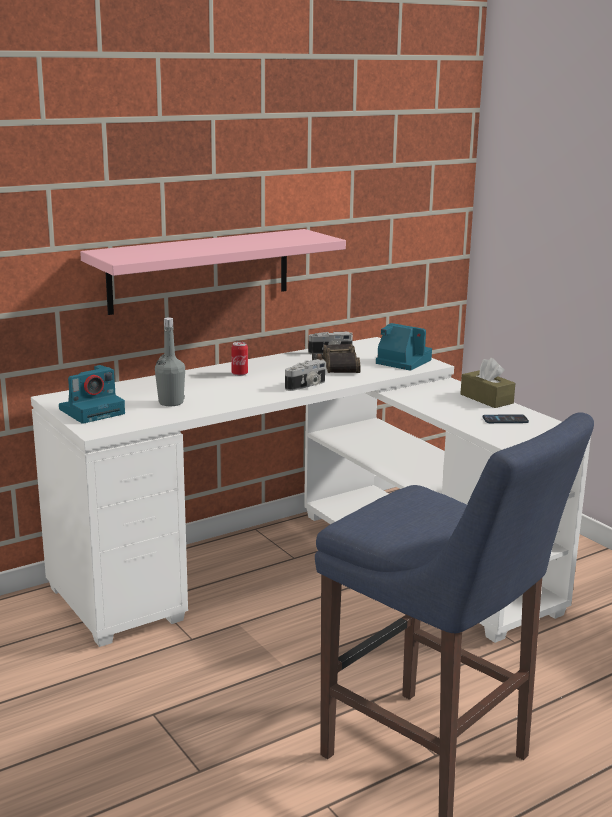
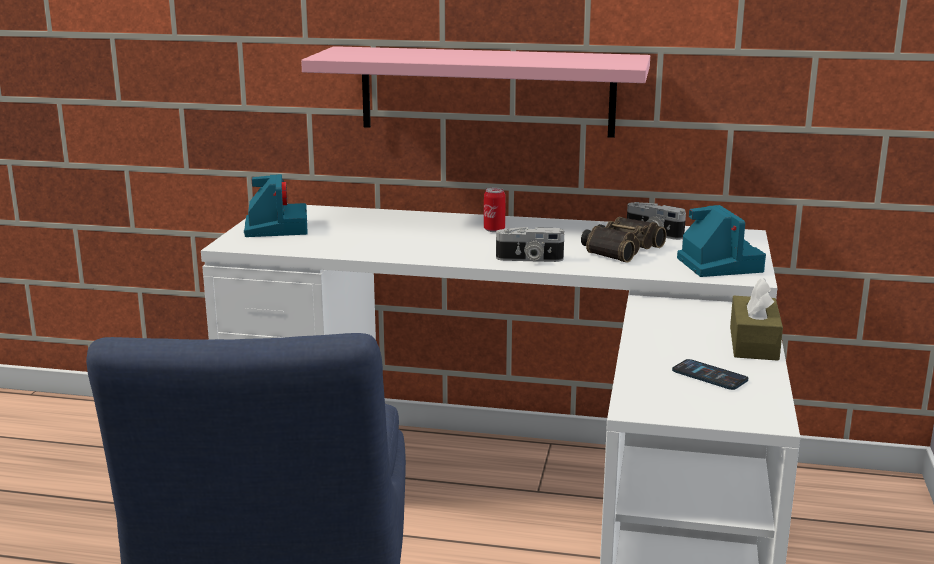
camera: 45 degrees right, 0 degrees up
camera [59,365,125,424] -> camera turned 105 degrees counterclockwise [244,174,308,237]
grey bottle [155,318,185,406] -> none

